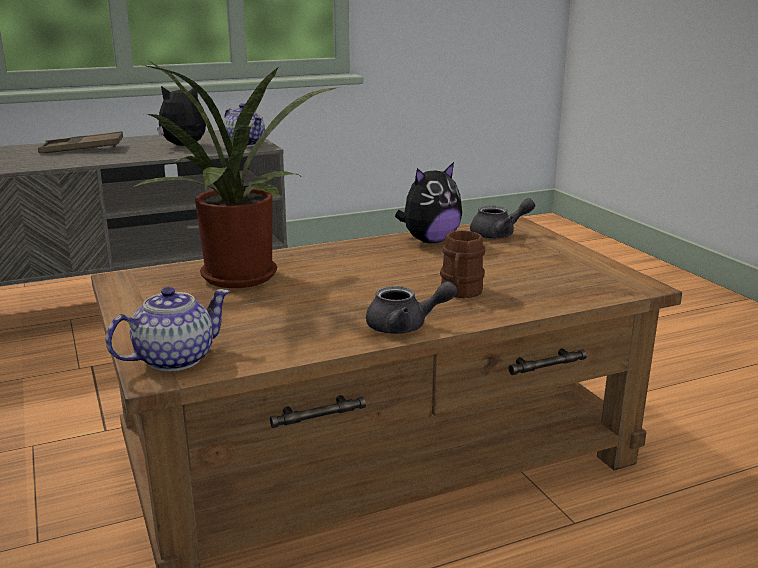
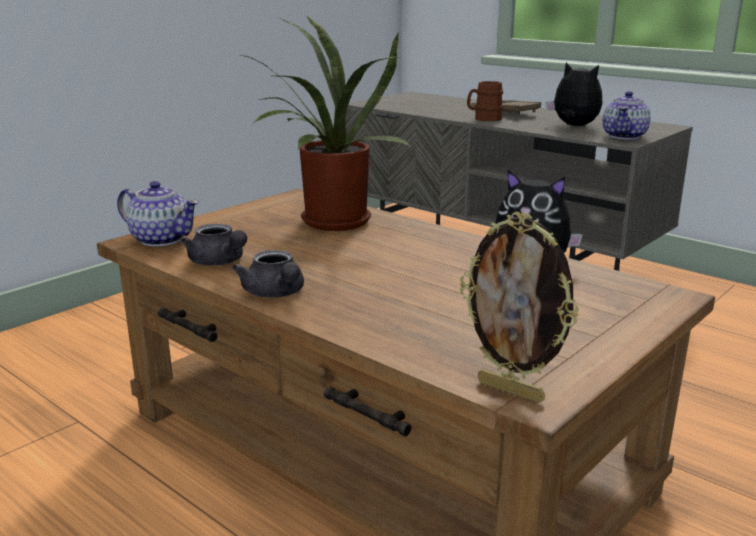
camera: 65 degrees right, 0 degrees up
brown mug [440,230,485,299] -> brown mug moved to [467,81,503,121]
grey teapot [470,198,535,239] -> grey teapot moved to [181,224,247,266]
none -> picture frame [460,212,579,403]

